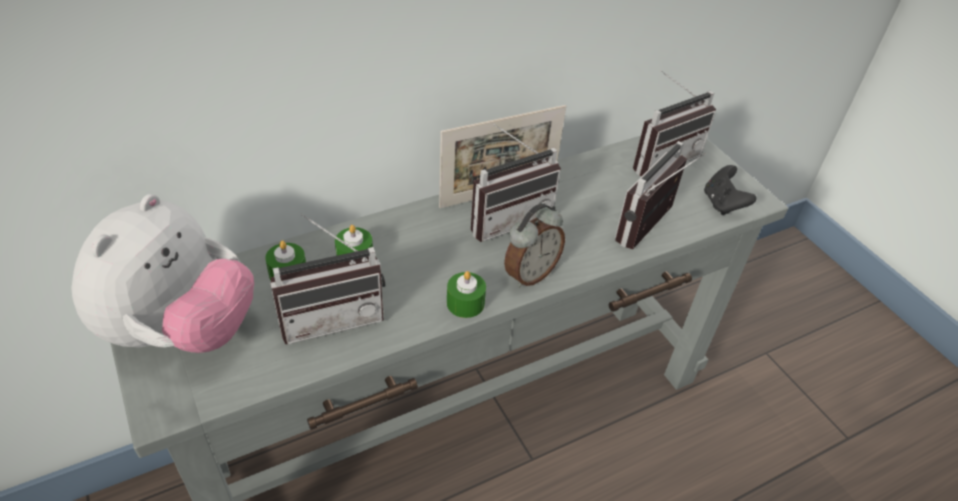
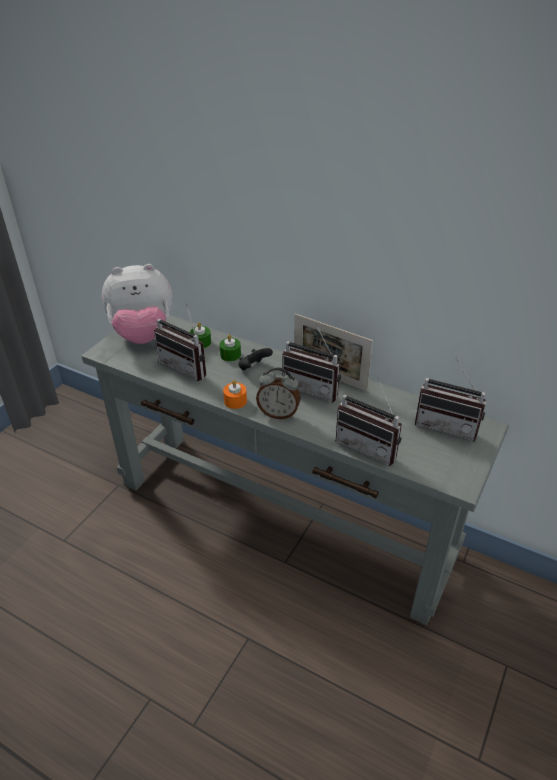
camera: 60 degrees right, 5 degrees down
green candle [447,271,486,318] -> orange candle [223,380,247,409]
radio [615,141,706,249] -> radio turned 150 degrees counterclockwise [336,377,402,466]
black game controller [704,165,757,215] -> black game controller moved to [238,348,273,370]

